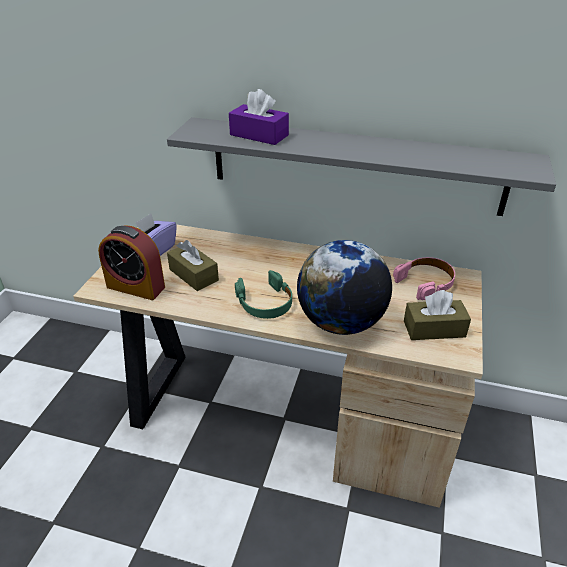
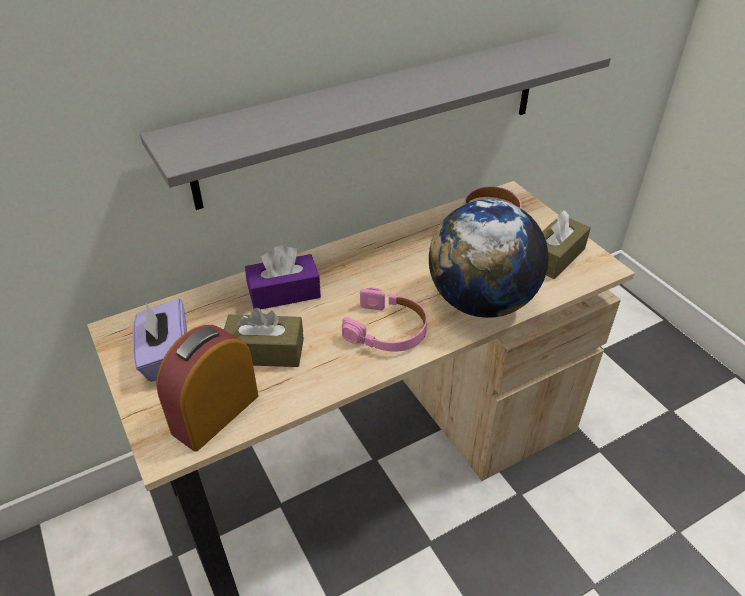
camera: 45 degrees left, 5 degrees up
alarm clock [98,225,165,300] -> alarm clock turned 150 degrees clockwise [156,325,258,452]
purple tissue box [229,89,289,145] -> purple tissue box moved to [245,245,321,310]
green headphones [235,270,292,319] -> pink headphones [342,287,427,352]

